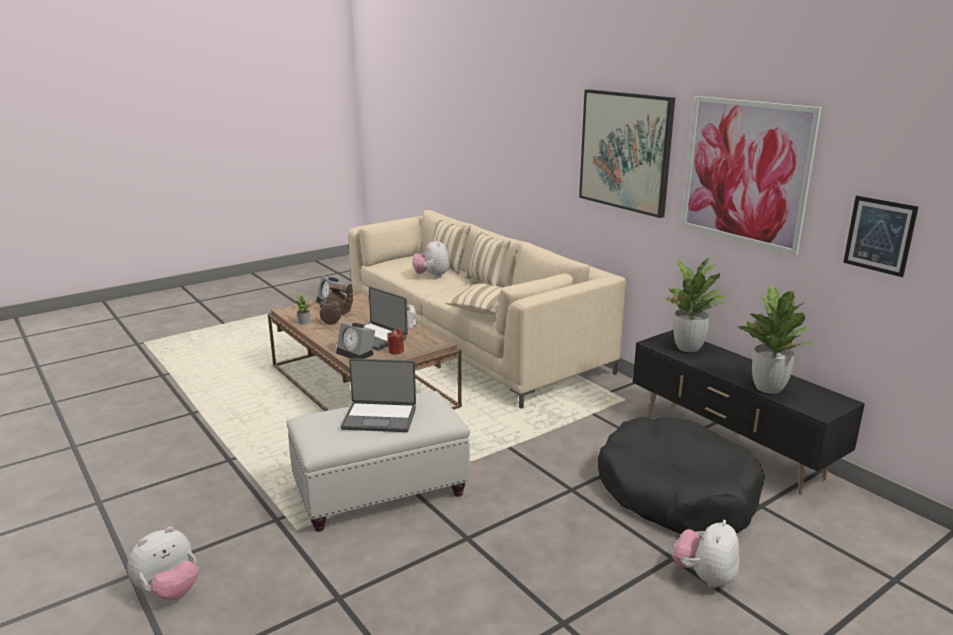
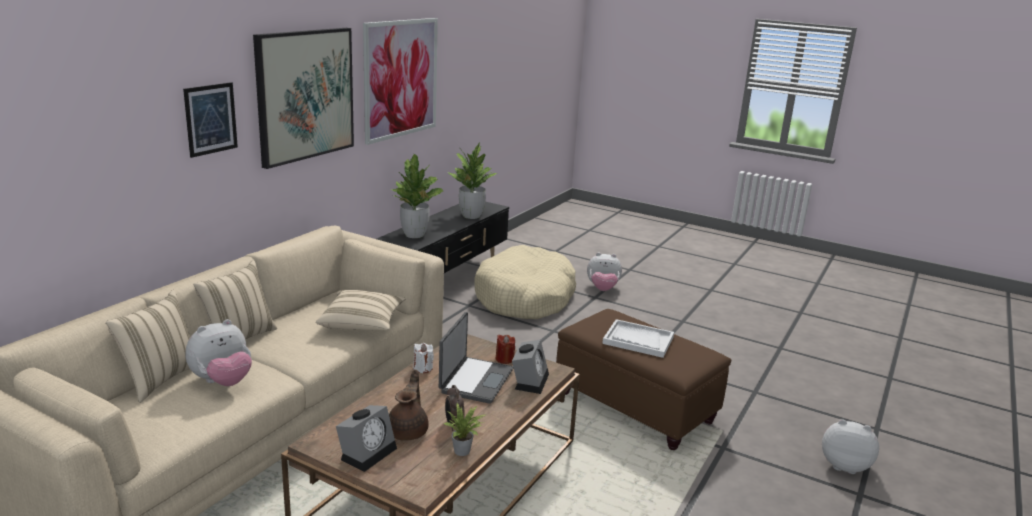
camera: 115 degrees left, 0 degrees up
white ottoman [287,391,470,532] -> brown ottoman [556,309,731,450]
laptop [341,358,416,432] -> white tray [602,319,674,358]
black dog bed [598,417,765,534] -> beige dog bed [474,245,576,319]
picture [843,196,919,277] -> picture moved to [183,82,238,158]

